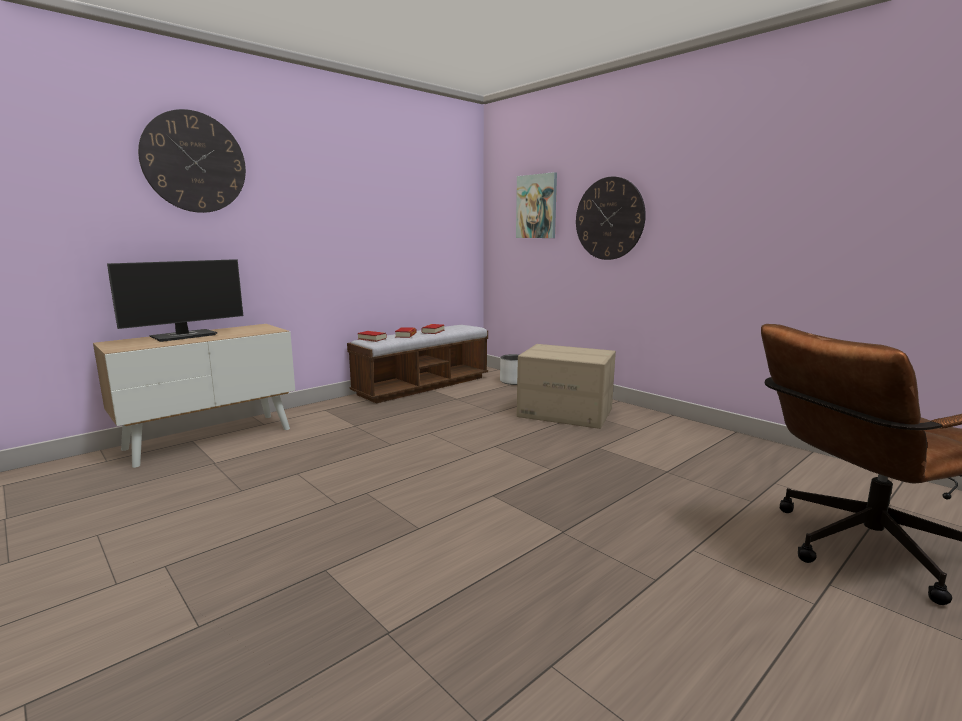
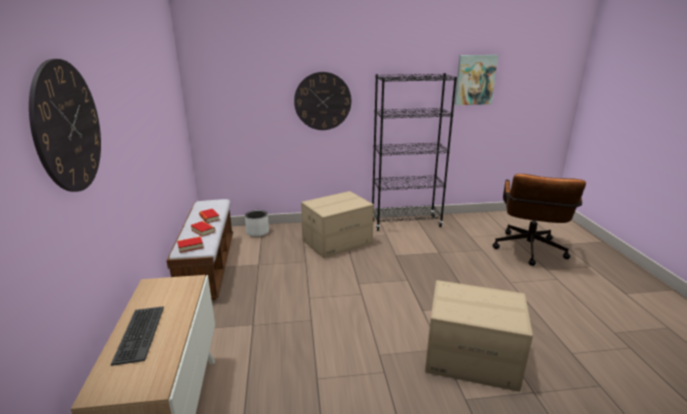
camera: 55 degrees left, 10 degrees up
monitor [107,259,243,342] -> keyboard [111,306,164,366]
picture [516,172,557,238] -> picture moved to [455,55,498,105]
none -> black bookcase [372,73,457,231]
none -> cardboard box [425,280,533,392]

